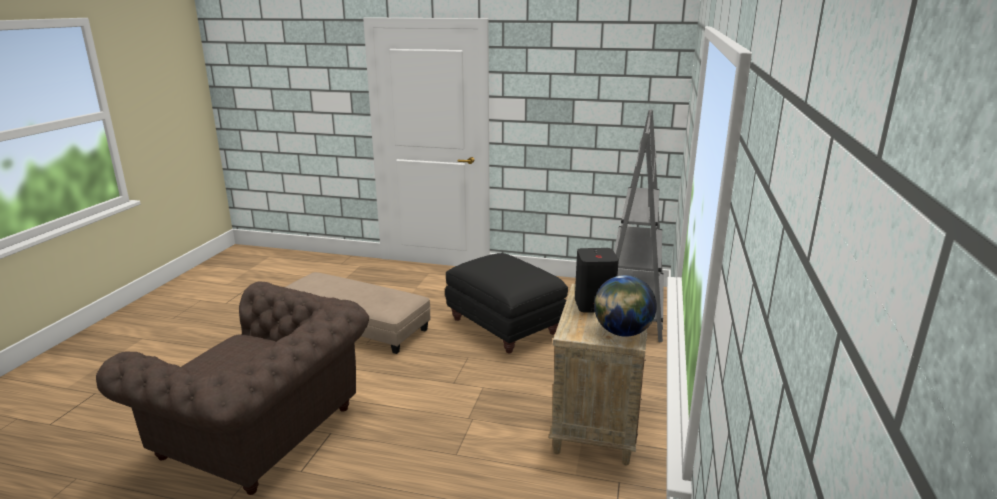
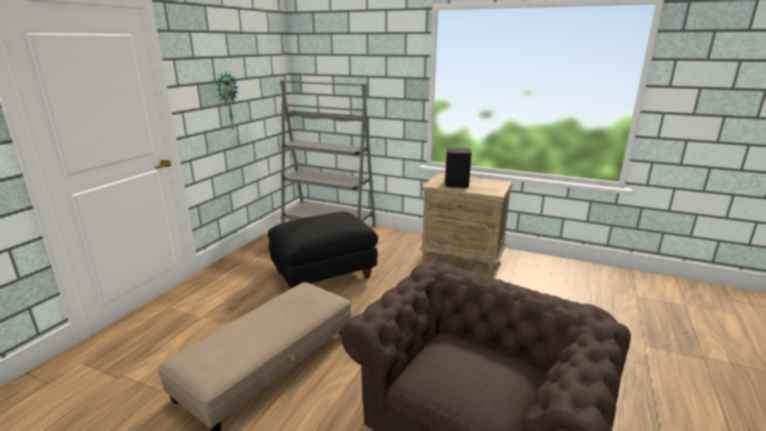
camera: 80 degrees left, 0 degrees up
globe [594,275,657,337] -> none
none -> wall clock [216,71,238,129]

